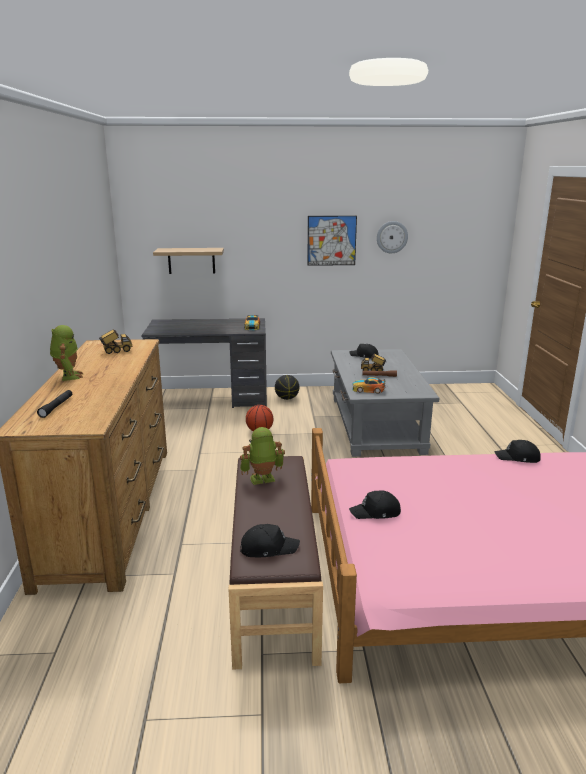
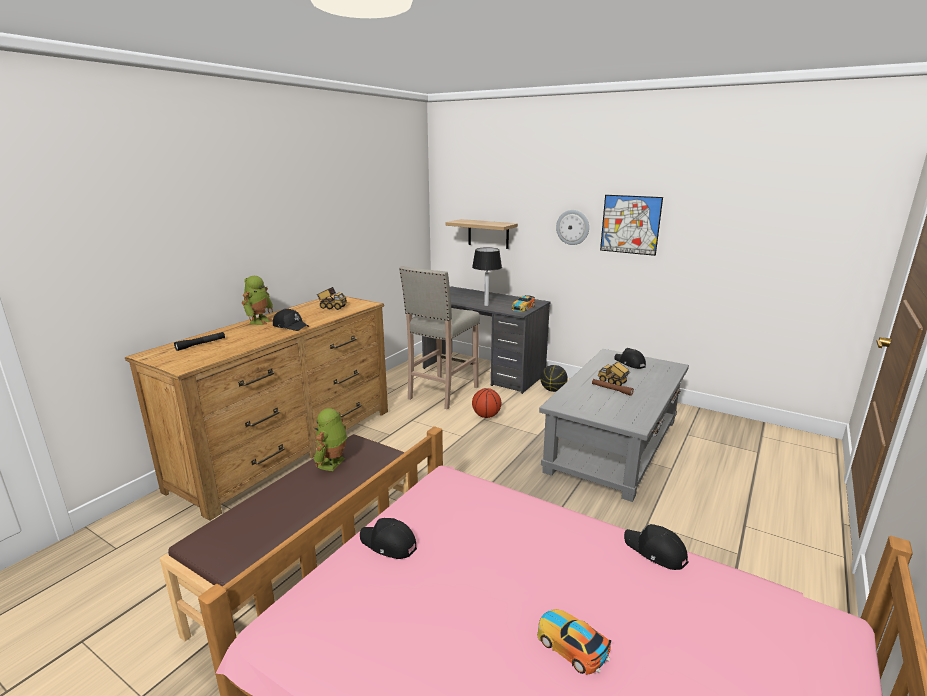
camera: 35 degrees right, 0 degrees up
toy robot [240,427,285,485] -> toy robot turned 90 degrees counterclockwise [314,408,347,471]
black cap [240,524,300,557] -> black cap moved to [273,309,309,331]
toy car [352,377,385,394] -> toy car moved to [537,609,611,675]
wall clock [377,221,408,253] -> wall clock moved to [556,210,589,245]
none -> beige stool [399,266,480,410]
none -> table lamp [472,247,502,306]

